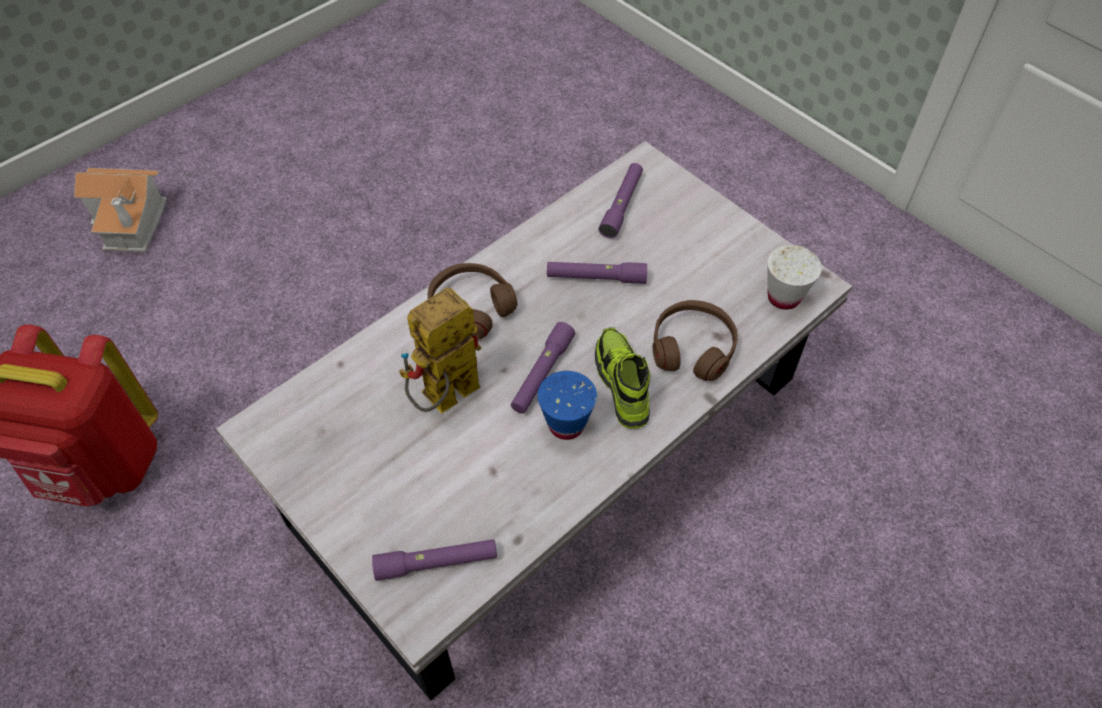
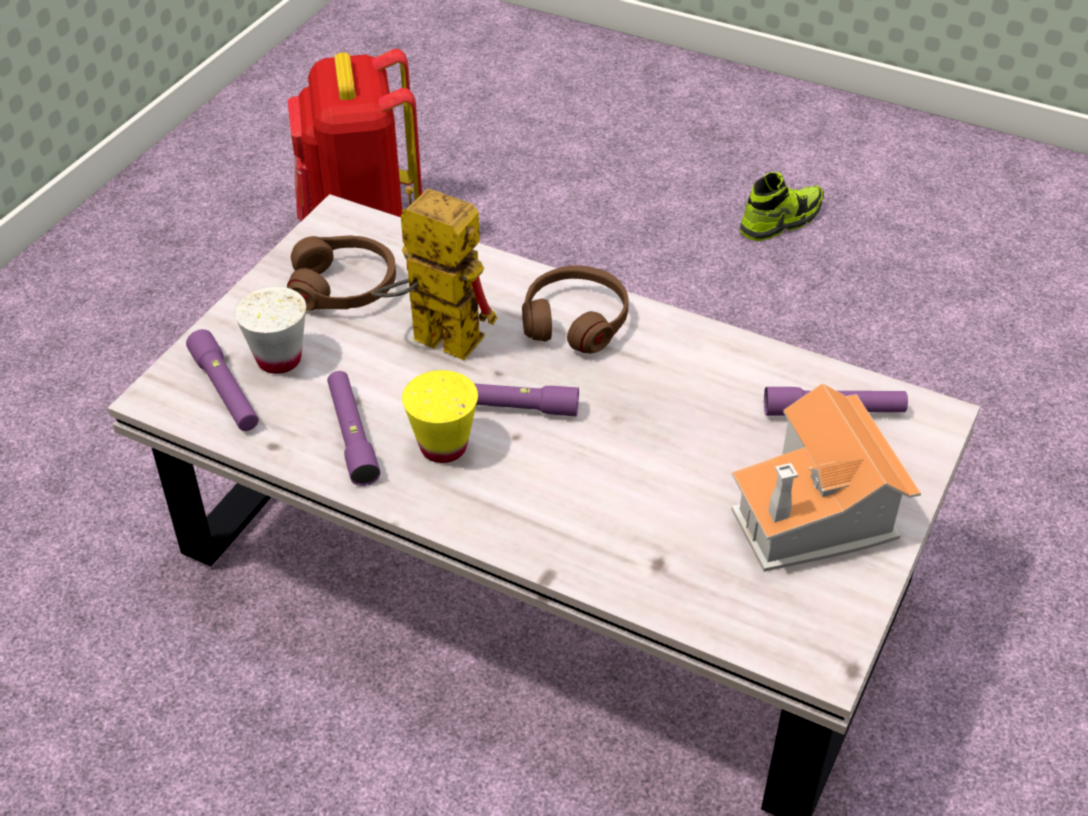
camera: 70 degrees right, 10 degrees down
toy house [74,168,167,252] -> toy house moved to [731,383,921,572]
blue cup [537,371,597,440] -> yellow cup [402,370,478,463]
purple flashlight [547,262,647,284] -> purple flashlight moved to [327,371,380,486]
shoe [595,328,650,429] -> shoe moved to [740,172,824,241]
brown headphones [652,300,738,381] -> brown headphones moved to [287,235,396,310]
white cup [767,245,822,310] -> white cup moved to [234,286,306,374]

